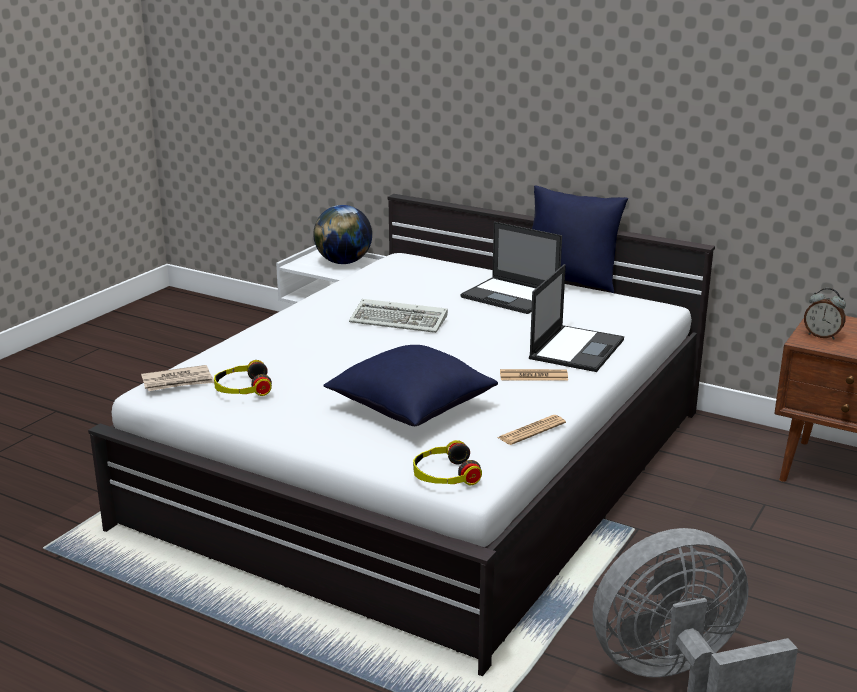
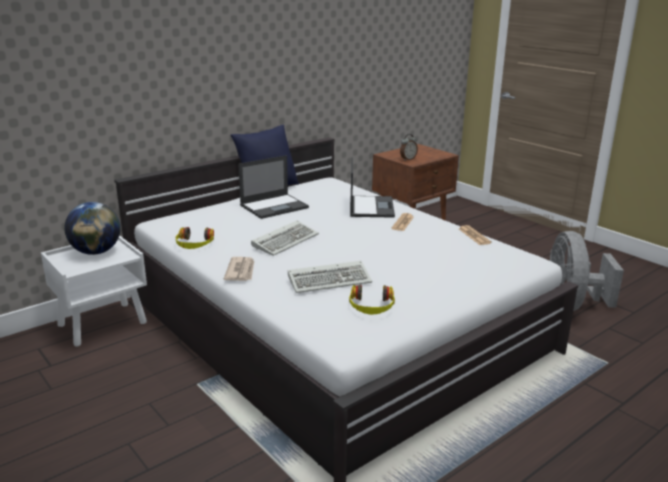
camera: 70 degrees left, 0 degrees up
newspaper [141,365,214,391] -> newspaper moved to [224,257,254,281]
blue pillow [323,345,498,426] -> none
headphones [413,440,482,486] -> headphones moved to [176,227,214,249]
laptop [529,264,624,372] -> laptop turned 45 degrees clockwise [350,157,395,218]
none -> keyboard [288,261,372,293]

